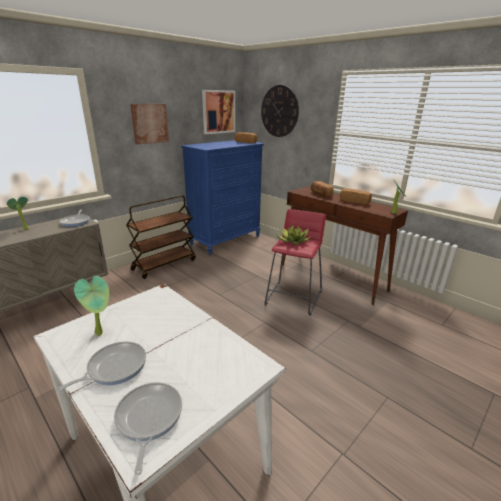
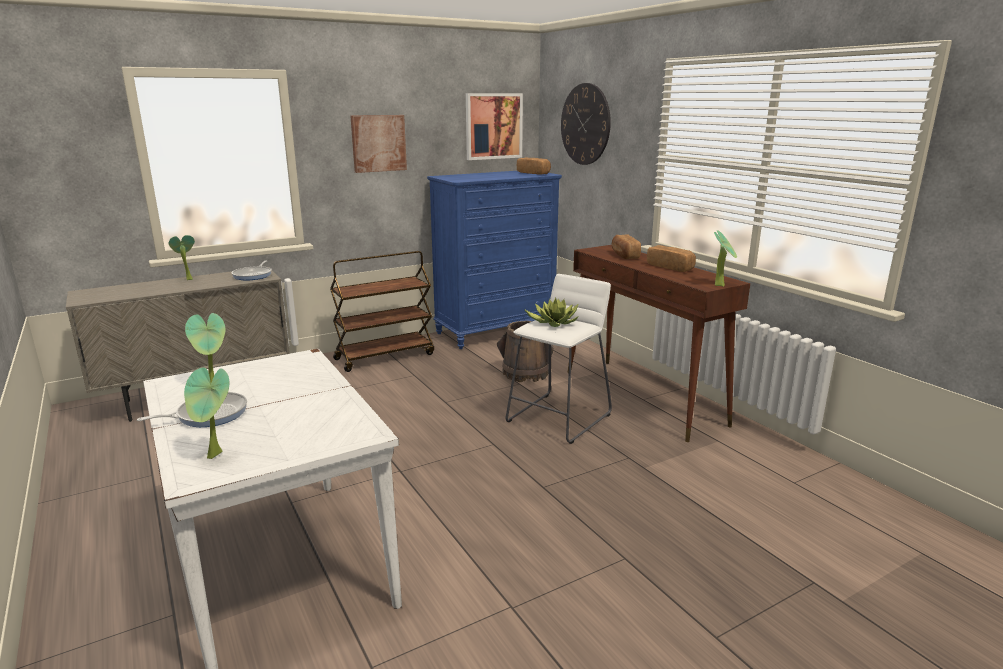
camera: 15 degrees right, 5 degrees down
frying pan [114,382,182,475] -> potted plant [184,367,229,459]
red stool [265,209,326,316] -> white stool [506,274,612,444]
none -> brown bucket [497,321,554,382]

